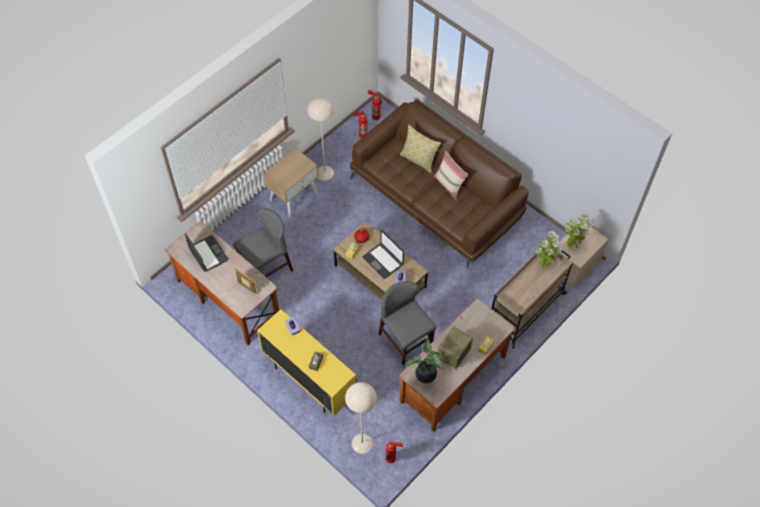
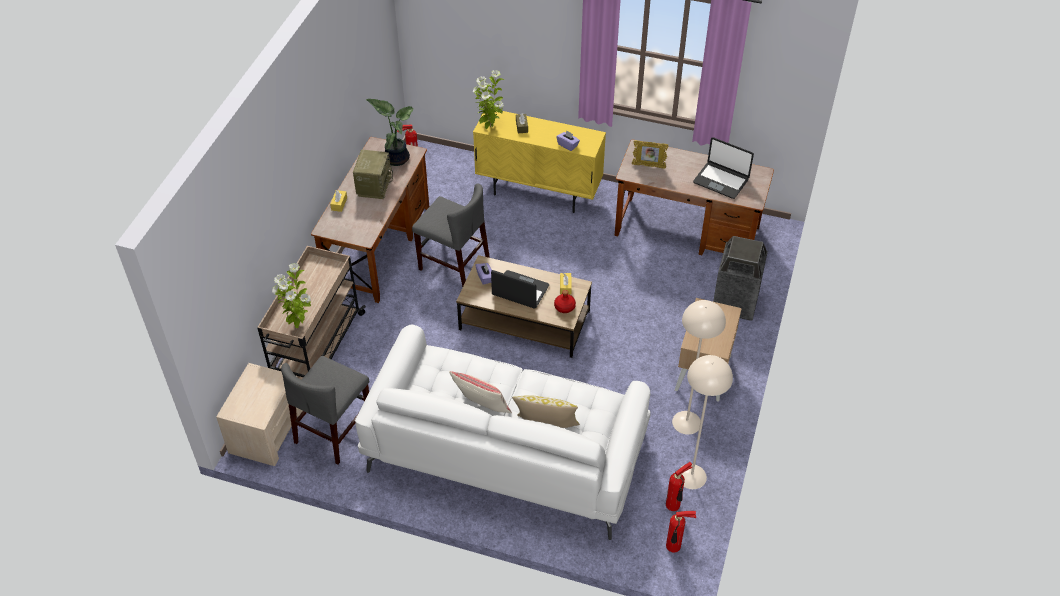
camera: 155 degrees right, 10 degrees down
grey chair [233,208,293,277] -> grey chair moved to [281,356,369,464]
beige floor lamp [345,382,377,454] -> beige floor lamp moved to [679,355,733,489]
brown sofa [350,99,529,268] -> white sofa [355,325,651,540]
potted plant [564,213,590,248] -> potted plant moved to [473,70,504,129]
none -> trash can [713,236,768,321]

